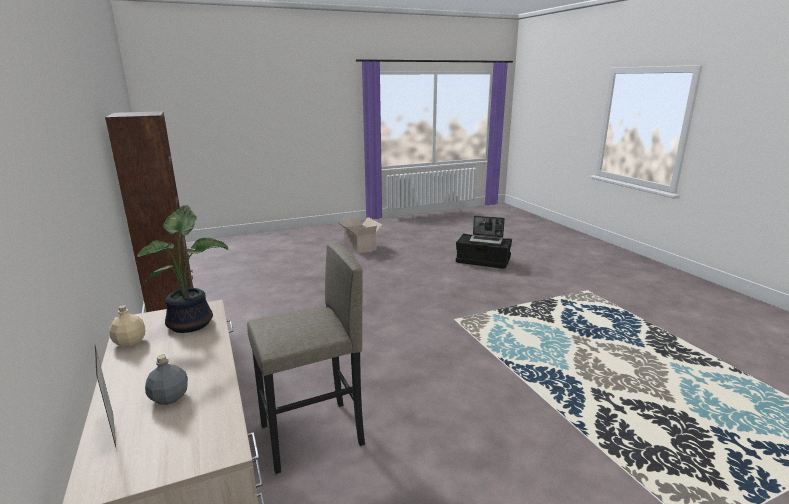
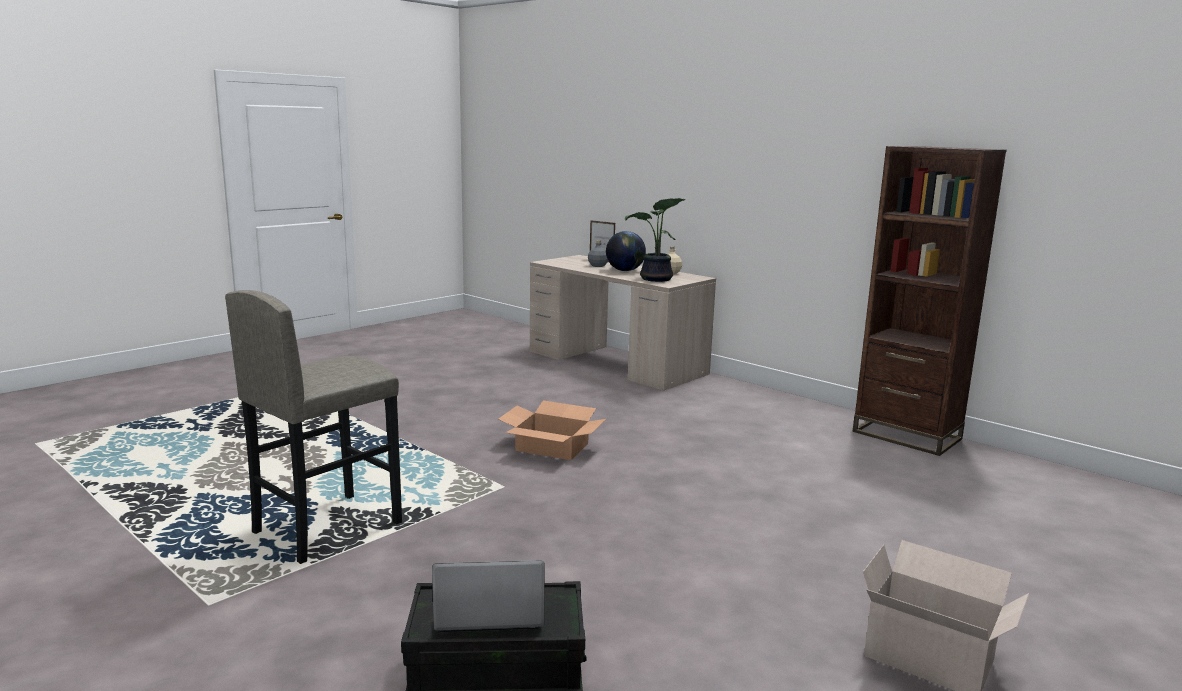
camera: 155 degrees right, 5 degrees down
grey stool [247,243,365,474] -> grey stool moved to [225,290,402,564]
none -> cardboard box [498,401,606,460]
none -> globe [606,231,646,271]

